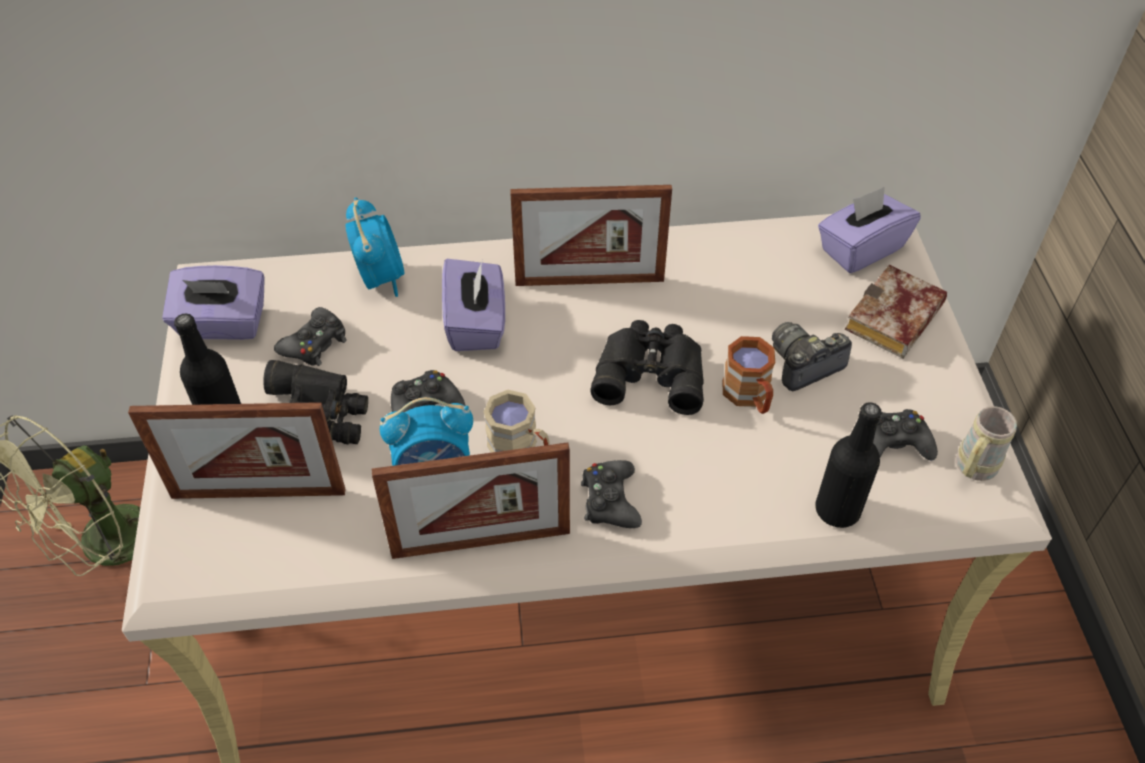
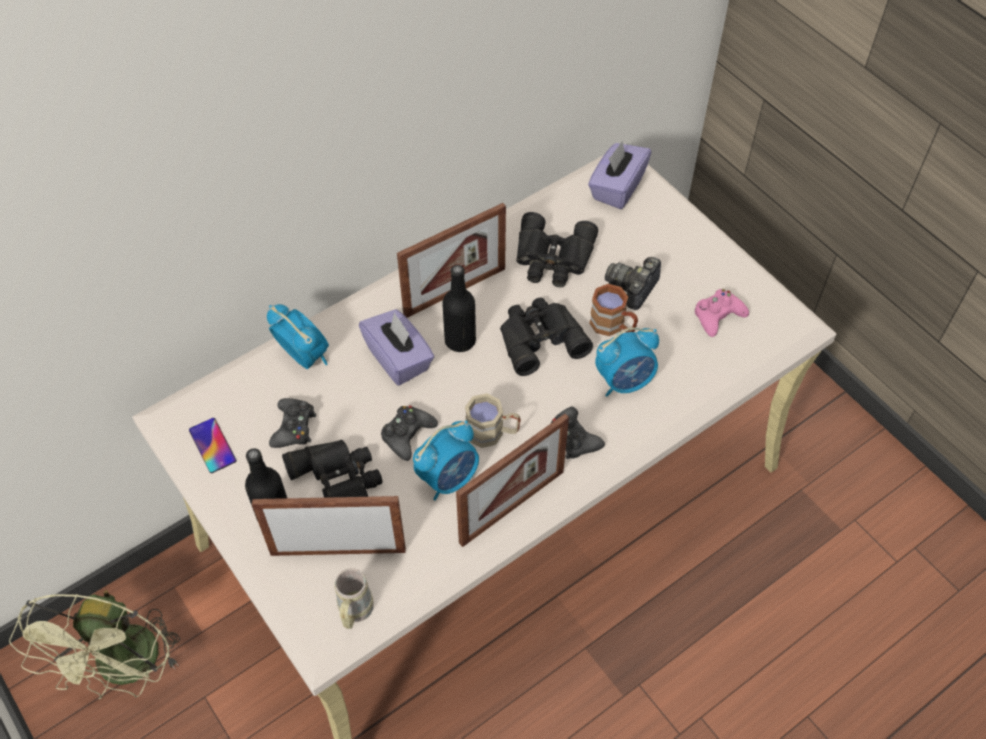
camera: 30 degrees left, 5 degrees up
picture frame [128,402,345,499] -> picture frame turned 150 degrees counterclockwise [252,496,406,556]
purple tissue box [162,265,265,340] -> phone [189,418,236,473]
black bottle [815,402,882,528] -> black bottle moved to [442,265,476,352]
book [845,265,947,359] -> none
black game controller [873,409,938,460] -> pink game controller [695,289,749,337]
beige mug [956,406,1017,481] -> beige mug moved to [334,568,374,629]
none -> black binoculars [516,212,598,287]
none -> alarm clock [595,327,659,397]

